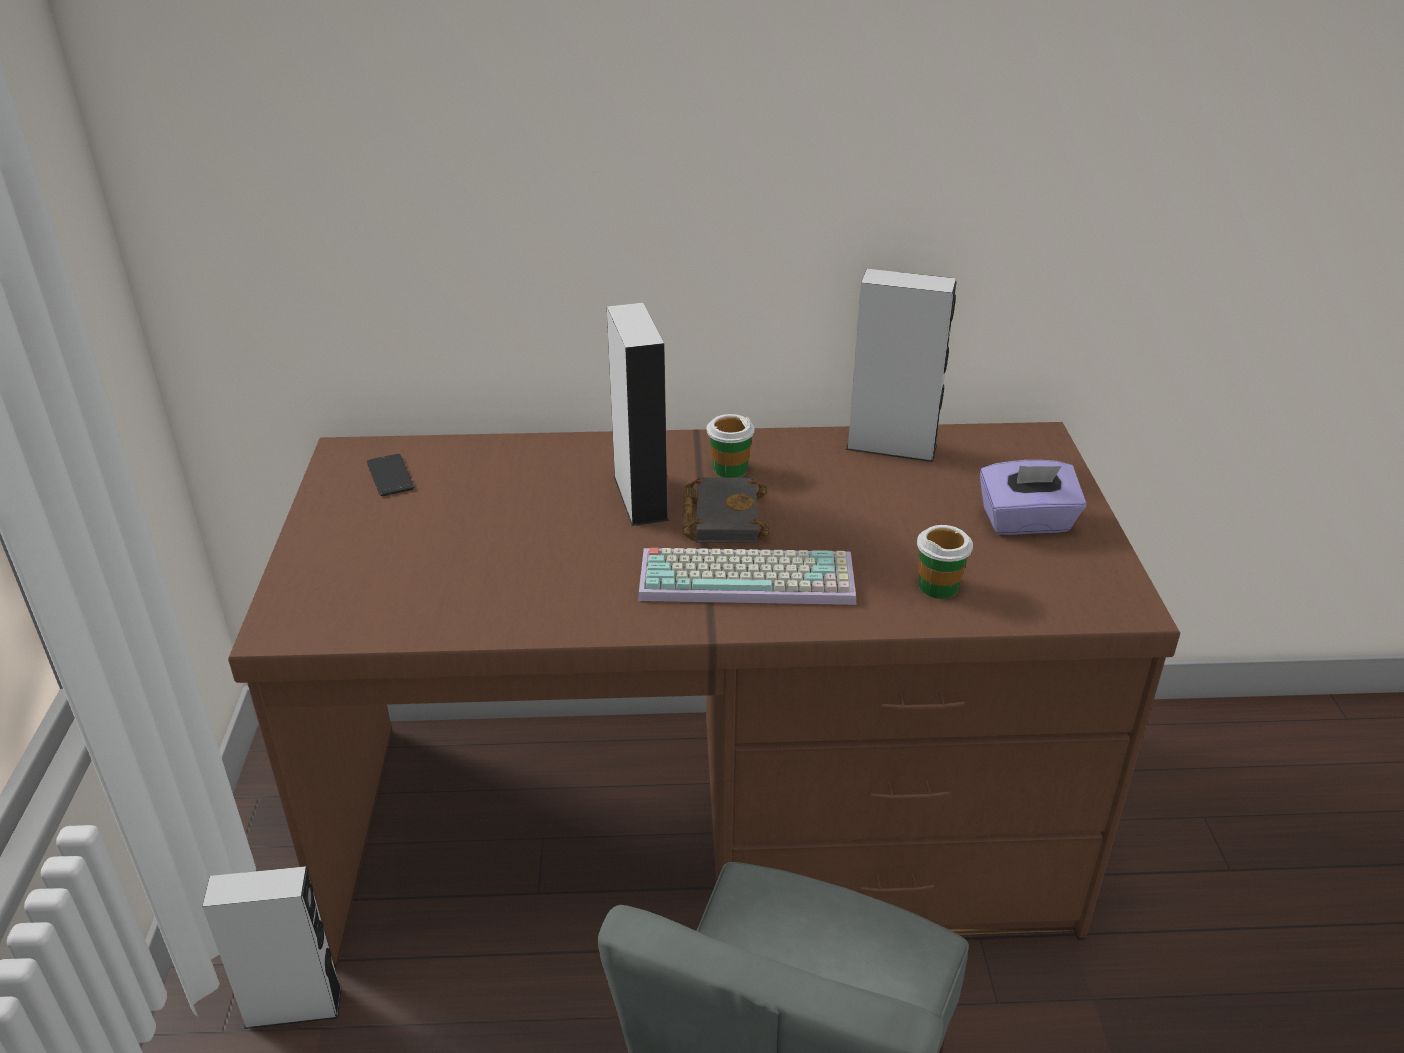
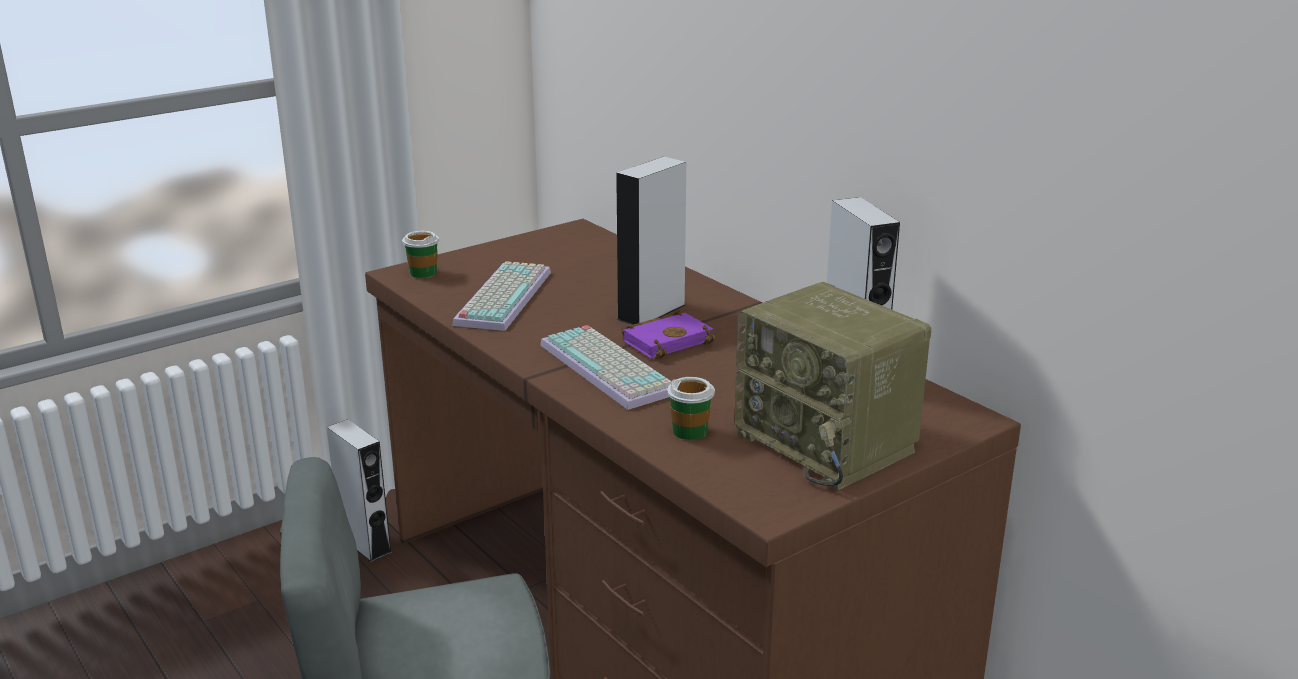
camera: 55 degrees right, 10 degrees down
phone [367,454,414,496] -> none
black book [682,478,770,543] -> purple book [621,310,715,360]
cup [706,414,755,478] -> cup moved to [402,231,439,278]
purple tissue box [980,460,1086,535] -> radio [735,282,931,490]
none -> keyboard [452,261,551,331]

